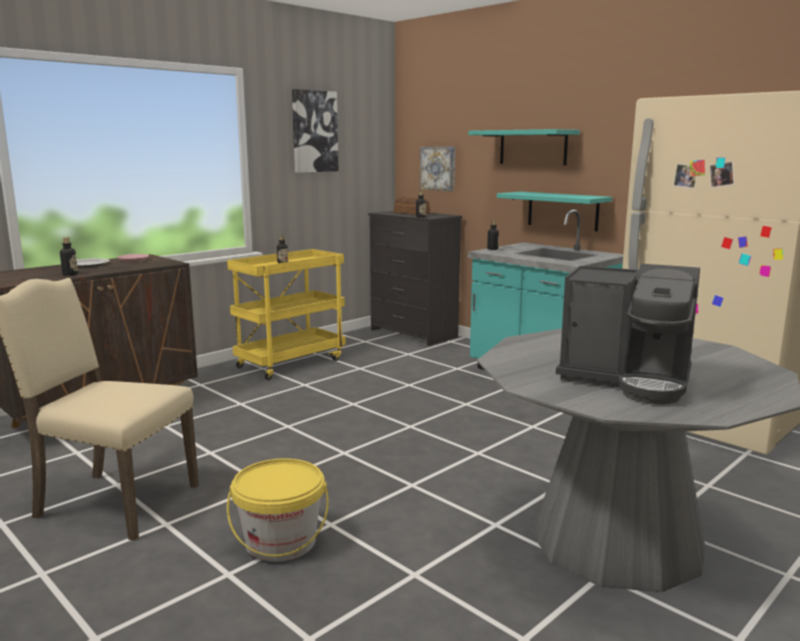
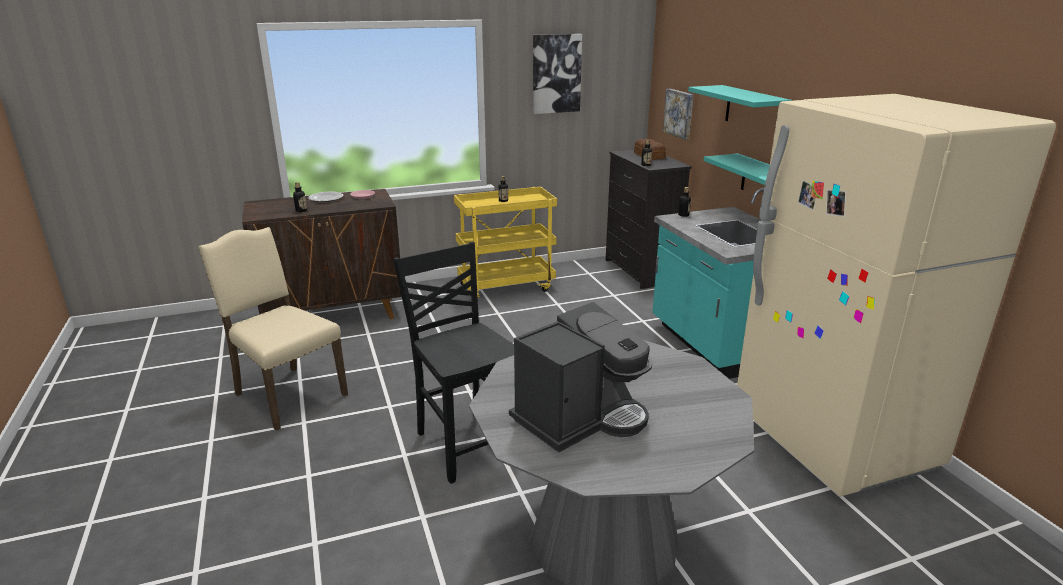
camera: 25 degrees right, 10 degrees up
yellow bucket [227,458,329,562] -> none
coffee machine [556,264,700,404] -> coffee machine turned 90 degrees counterclockwise [509,302,652,452]
none -> black chair [393,242,514,484]

